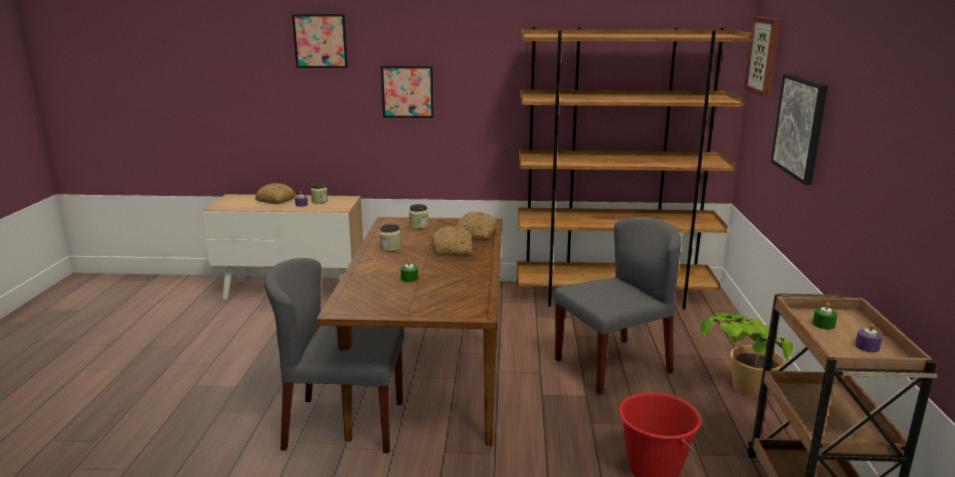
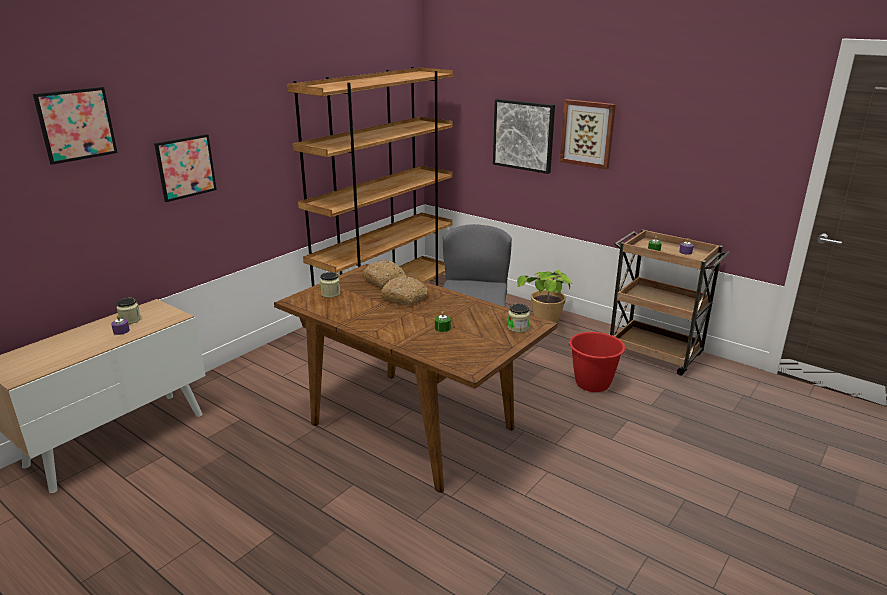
camera: 55 degrees left, 5 degrees up
bread [255,183,296,204] -> none
grey chair [264,258,405,453] -> none
jar [379,224,401,251] -> jar moved to [508,304,530,333]
picture [744,17,781,97] -> picture moved to [560,99,616,170]

